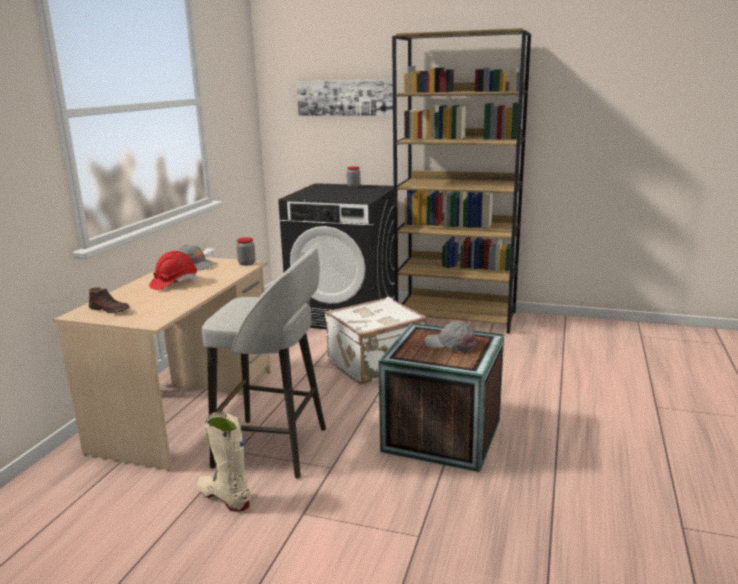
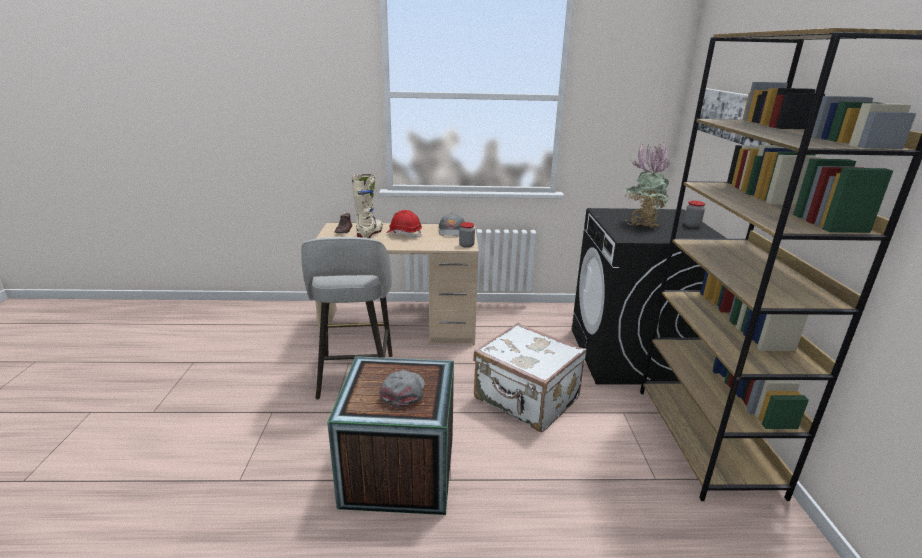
camera: 70 degrees right, 5 degrees up
beige boot [197,412,251,512] -> beige boot moved to [352,174,383,238]
none -> potted plant [623,143,671,229]

